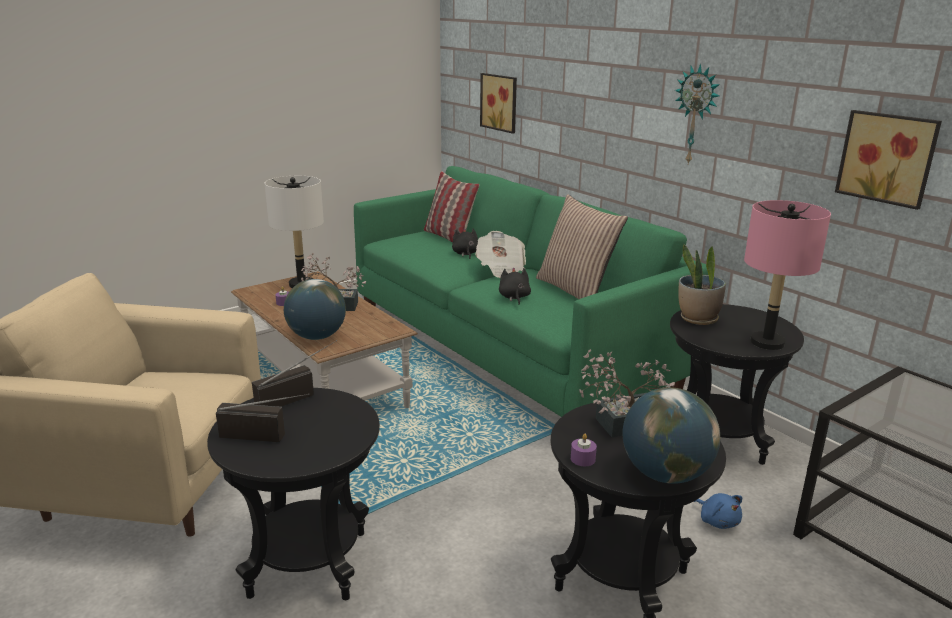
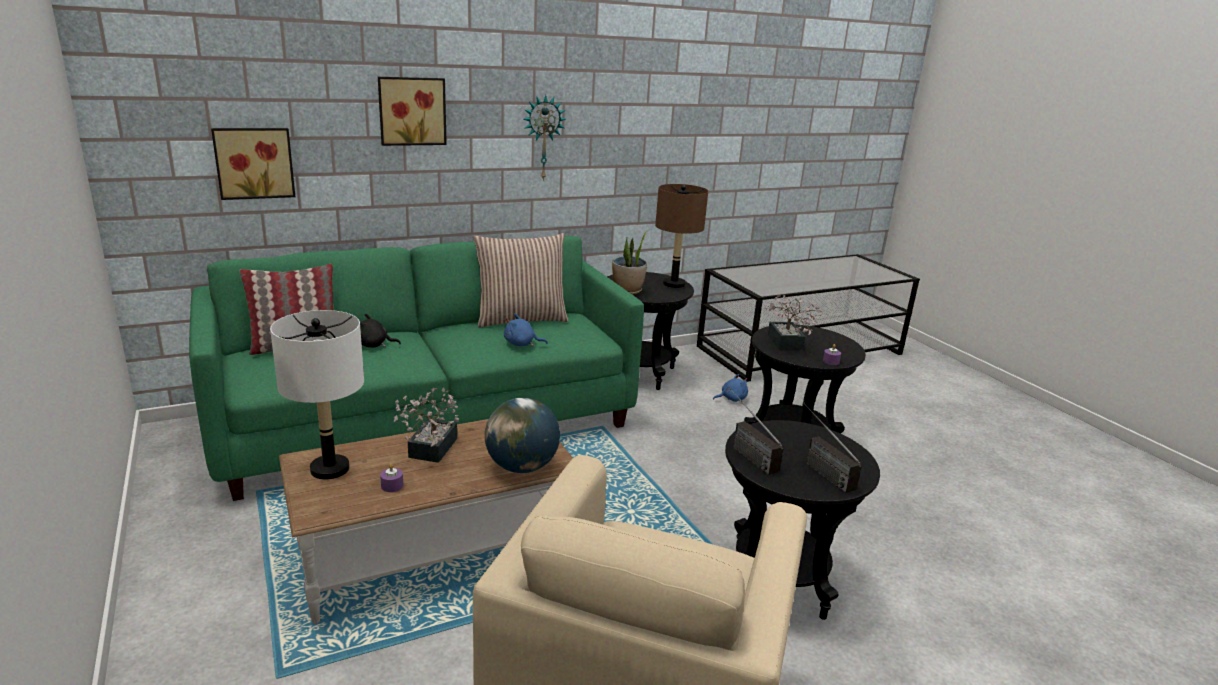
camera: 80 degrees left, 0 degrees up
radio [216,394,309,442] -> radio turned 45 degrees counterclockwise [803,403,862,493]
newspaper [475,231,526,278] -> none
black plush toy [499,267,531,305] -> blue plush toy [504,313,548,346]
globe [622,387,720,484] -> none
pink table lamp [744,200,831,350] -> brown table lamp [655,184,708,288]
picture [835,110,942,210] -> picture moved to [378,77,447,146]

